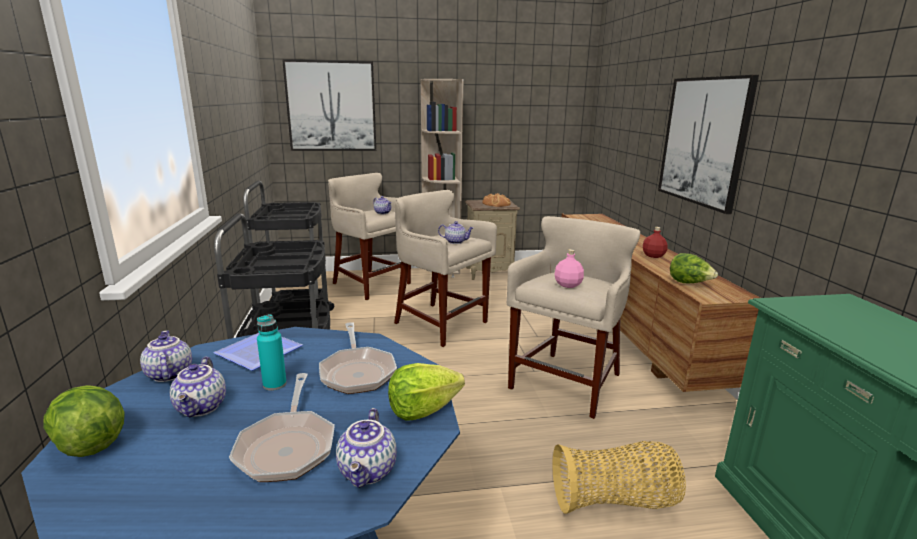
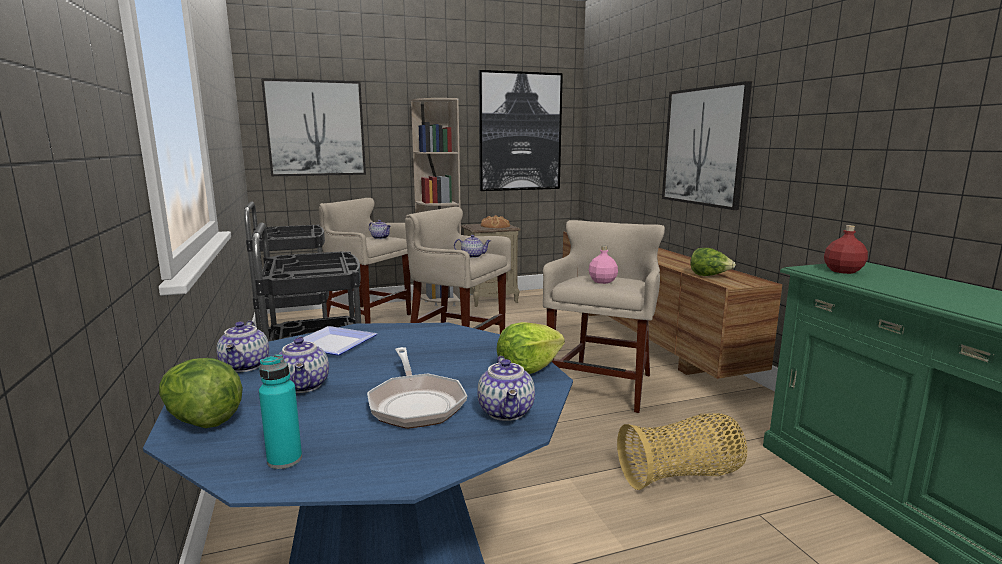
camera: 10 degrees left, 5 degrees down
teapot [140,330,192,382] -> teapot turned 150 degrees counterclockwise [217,321,269,372]
turquoise bottle [257,314,287,391] -> turquoise bottle moved to [259,354,302,469]
frying pan [319,322,397,394] -> none
red bottle [643,227,668,258] -> red bottle moved to [824,225,868,274]
none -> picture [478,70,563,191]

